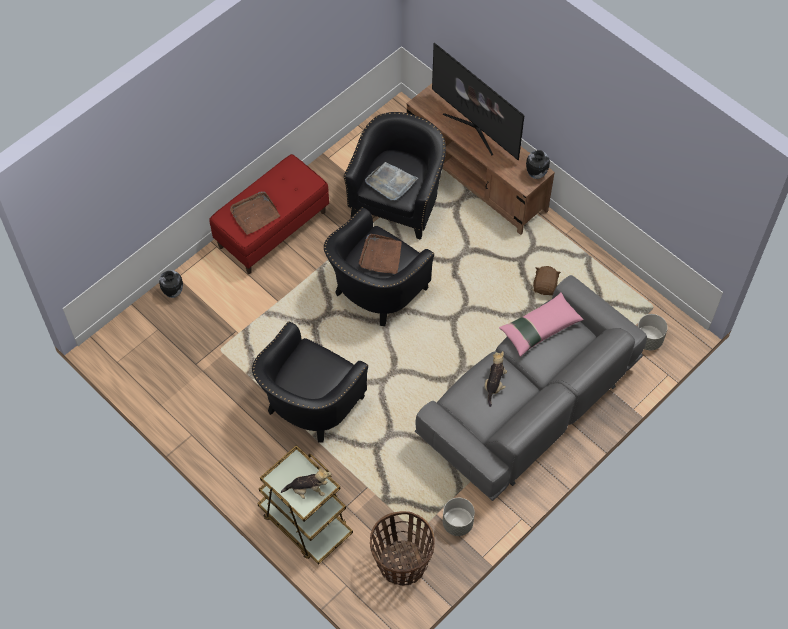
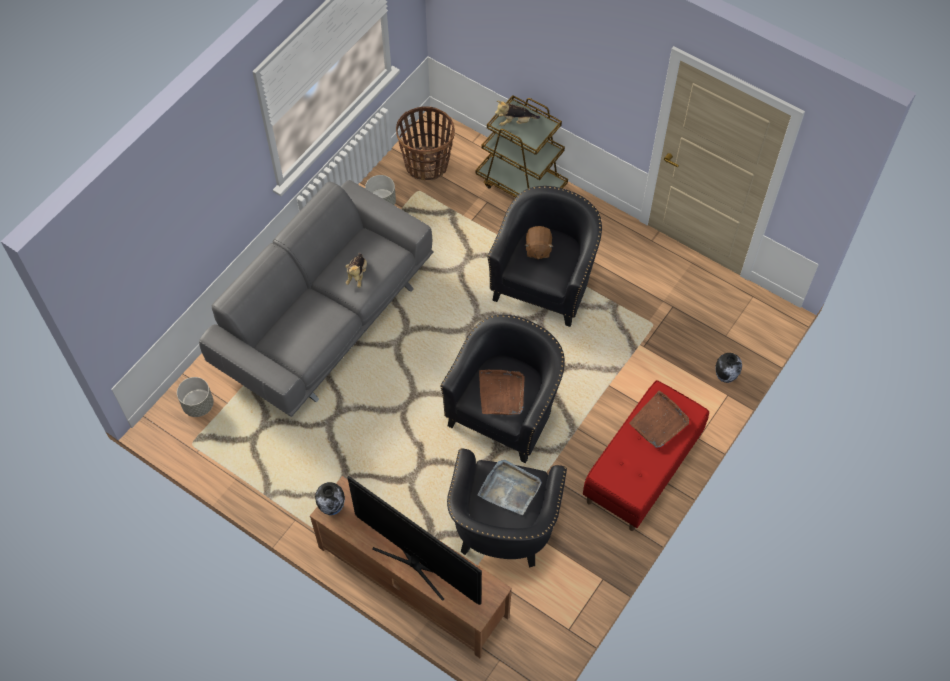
camera: 170 degrees right, 0 degrees up
pink pillow [499,292,584,357] -> none
brown plush toy [533,266,561,295] -> brown plush toy moved to [525,226,553,260]

